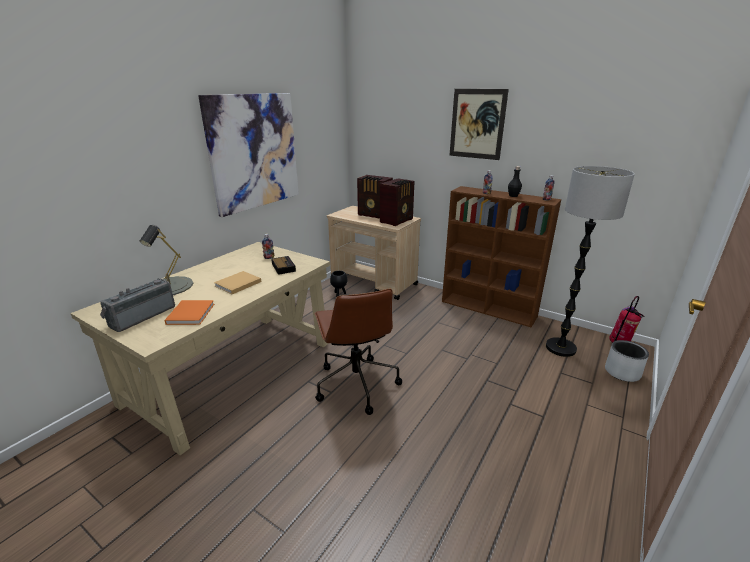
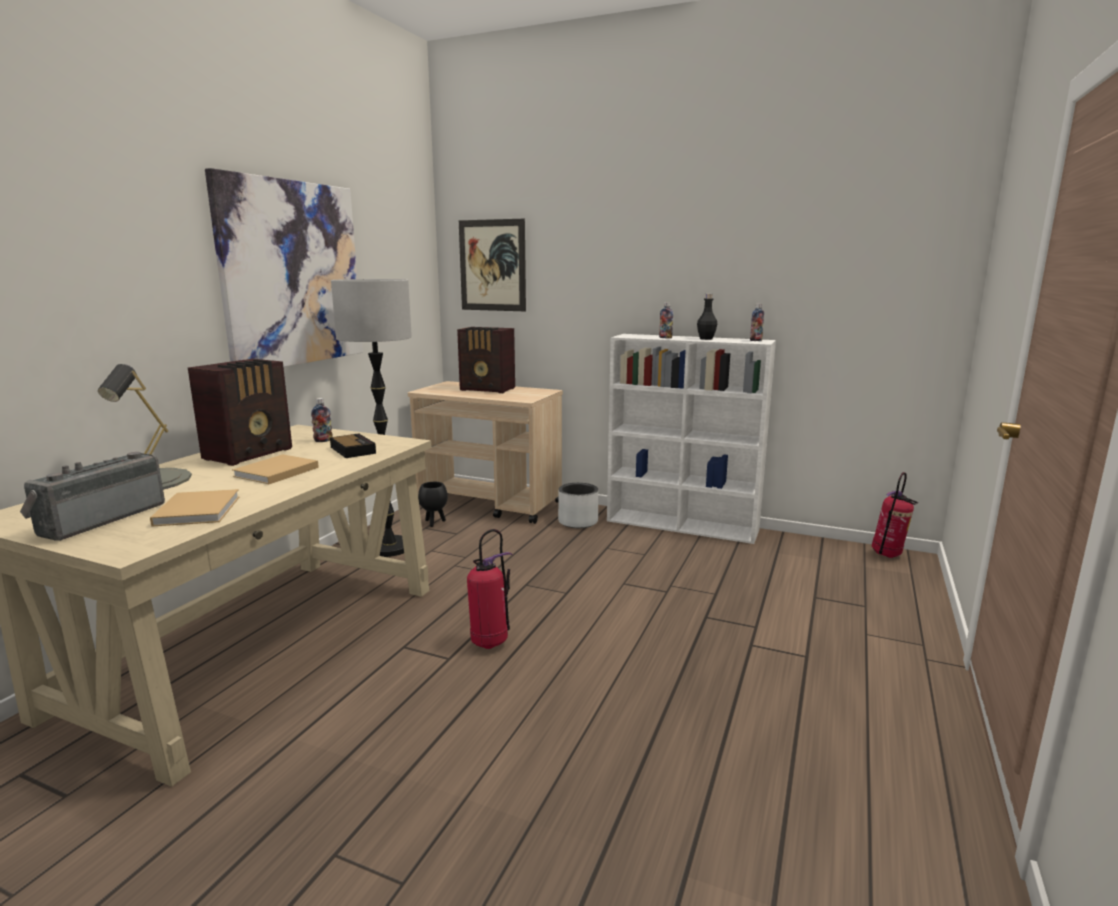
camera: 10 degrees left, 10 degrees down
orange book [164,300,214,325] -> beige book [150,489,240,527]
brown office chair [314,289,402,415] -> fire extinguisher [467,529,513,649]
radio [380,178,414,226] -> radio moved to [188,359,292,466]
brown bookcase [442,186,561,328] -> white bookcase [607,334,776,544]
picture [449,89,509,160] -> picture moved to [459,219,526,311]
floor lamp [546,166,635,357] -> floor lamp moved to [331,279,412,557]
grey planter [605,340,649,382] -> grey planter moved to [558,483,598,528]

